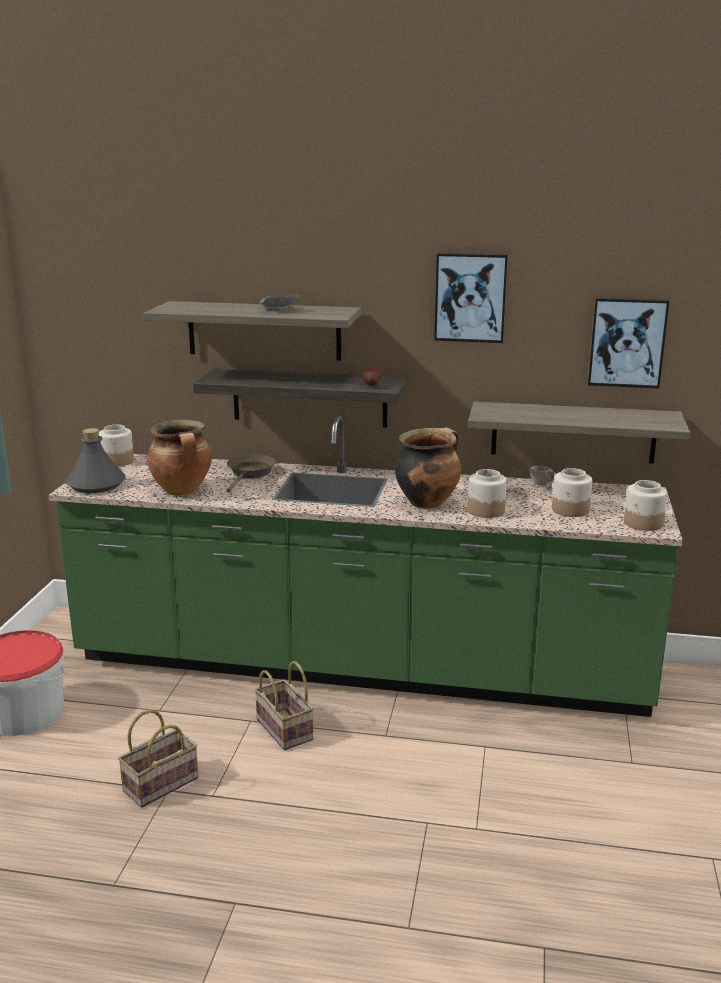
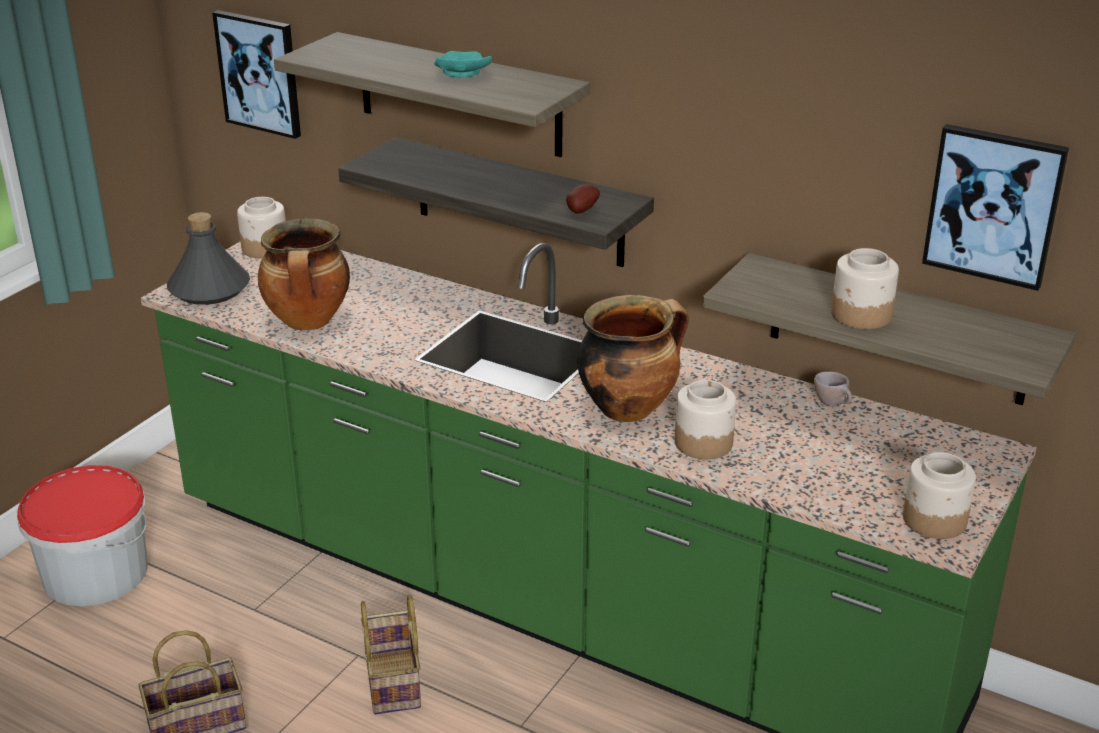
camera: 20 degrees right, 10 degrees up
brown frying pan [226,454,276,493] -> none
grey plate [260,294,299,311] -> turquoise plate [434,51,492,78]
picture [434,253,508,343] -> picture moved to [212,10,301,139]
jar [552,468,592,517] -> jar moved to [831,248,899,329]

